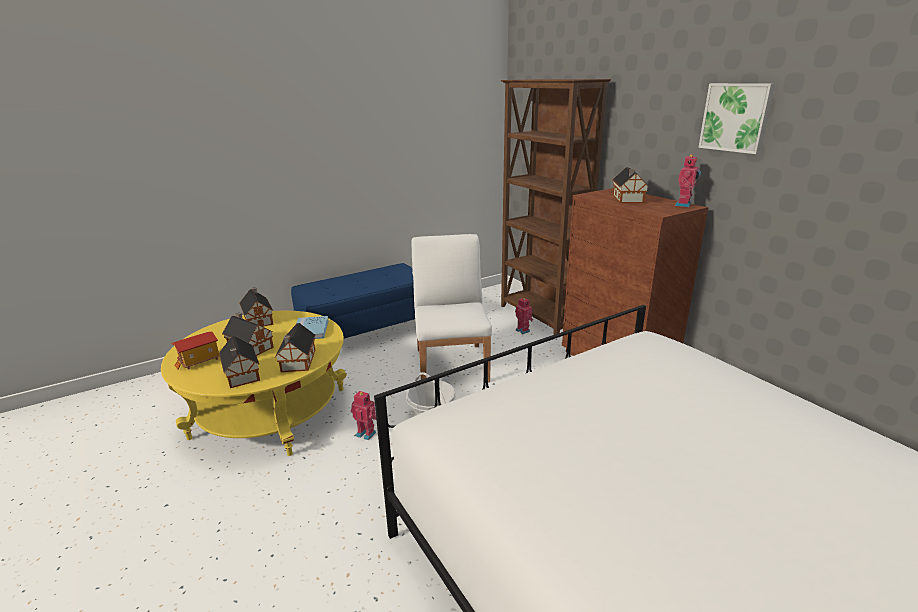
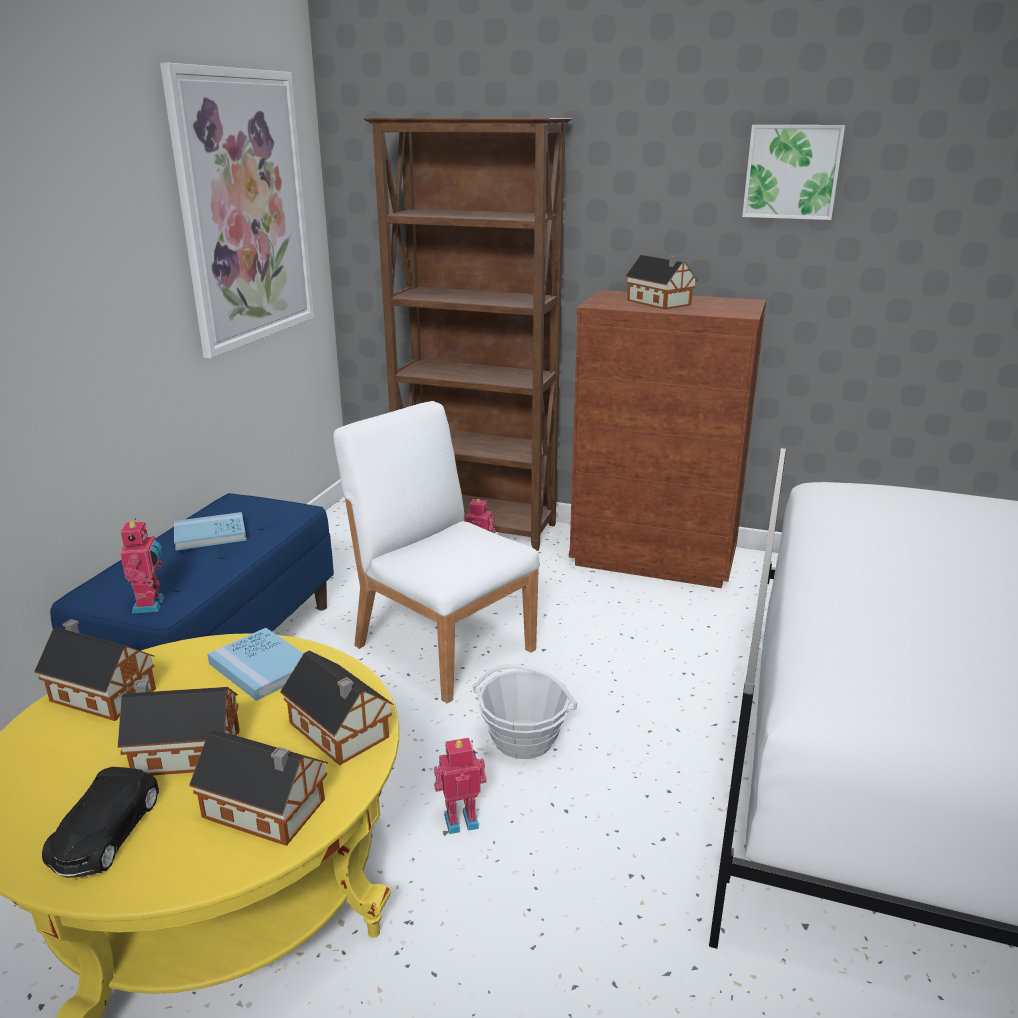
camera: 40 degrees left, 0 degrees up
toy house [171,331,220,370] -> black toy car [42,767,159,878]
toy robot [675,154,701,207] -> toy robot moved to [120,518,164,613]
none -> picture [160,63,314,359]
none -> blue book [174,512,246,551]

